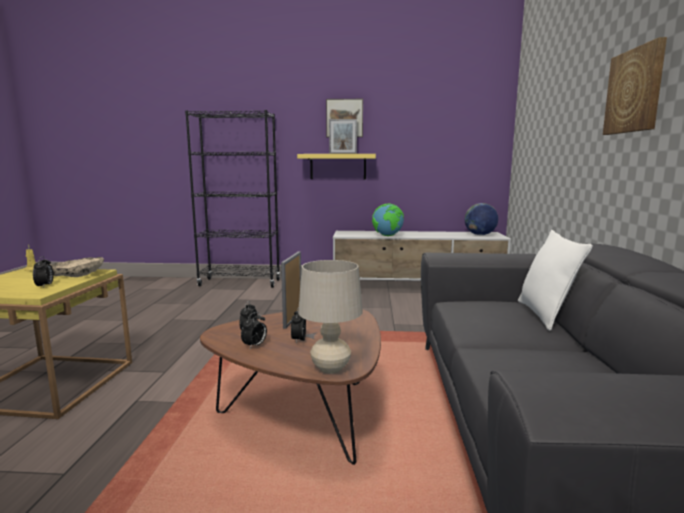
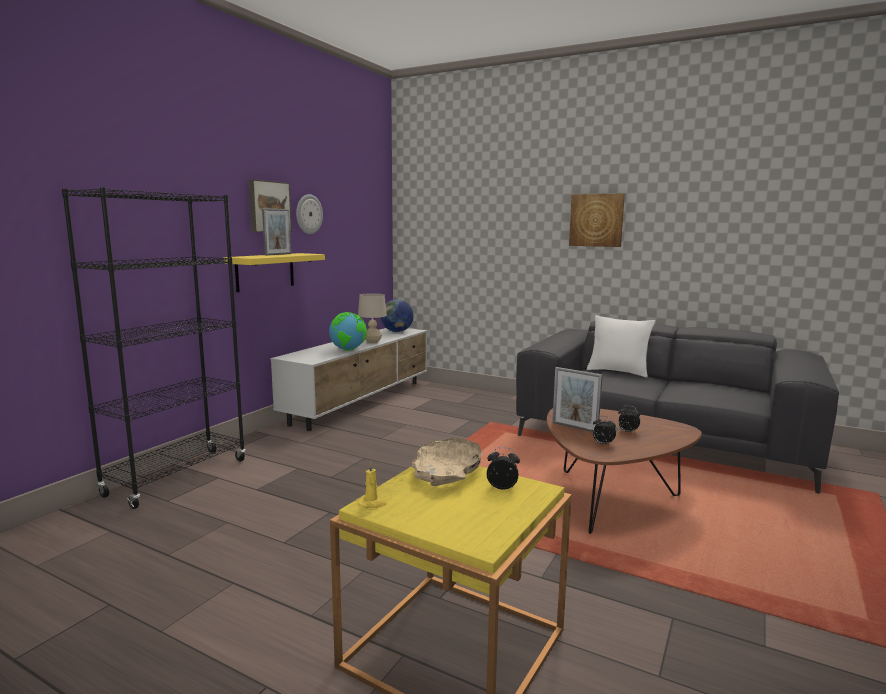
camera: 65 degrees left, 0 degrees up
alarm clock [241,312,267,348] -> none
beige table lamp [298,260,363,374] -> beige table lamp moved to [358,293,387,344]
none -> wall clock [296,194,323,234]

